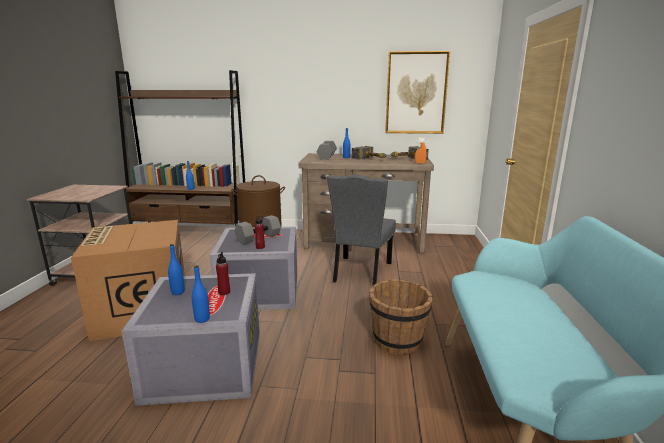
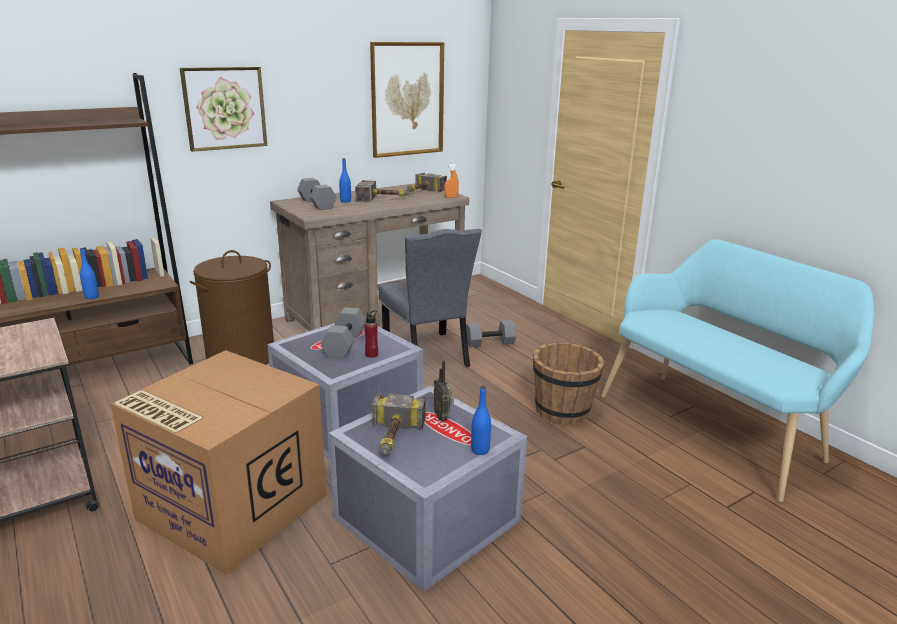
camera: 40 degrees left, 5 degrees up
blue bottle [168,244,185,295] -> hammer [372,393,426,454]
red bottle [216,252,230,295] -> radio [434,360,454,421]
none -> picture [180,67,267,152]
none -> grey dumbbell [466,320,516,347]

